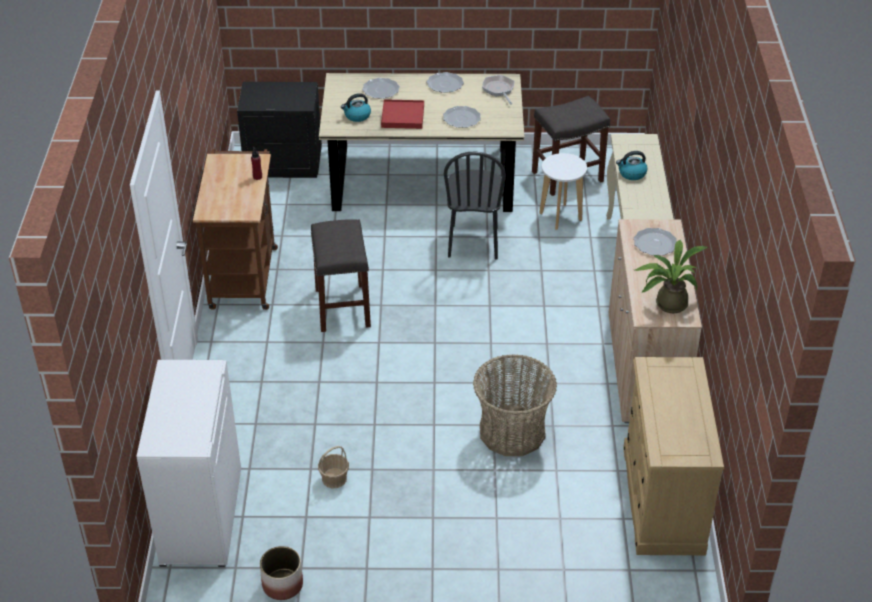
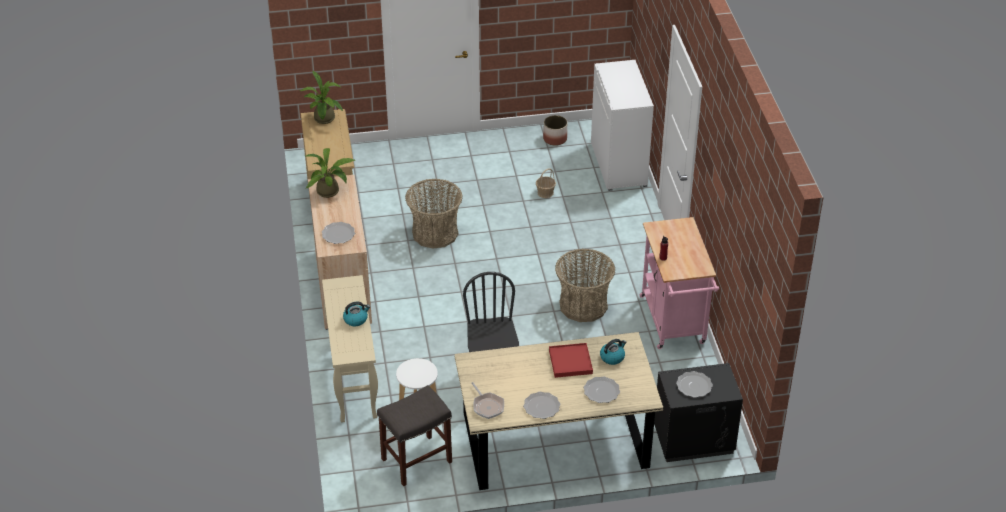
camera: 170 degrees right, 0 degrees up
brown cart [193,149,278,310] -> pink cart [640,217,719,349]
grey stool [311,219,371,332] -> basket [555,248,615,322]
plate [443,106,481,128] -> plate moved to [676,371,713,398]
none -> potted plant [300,71,343,124]

